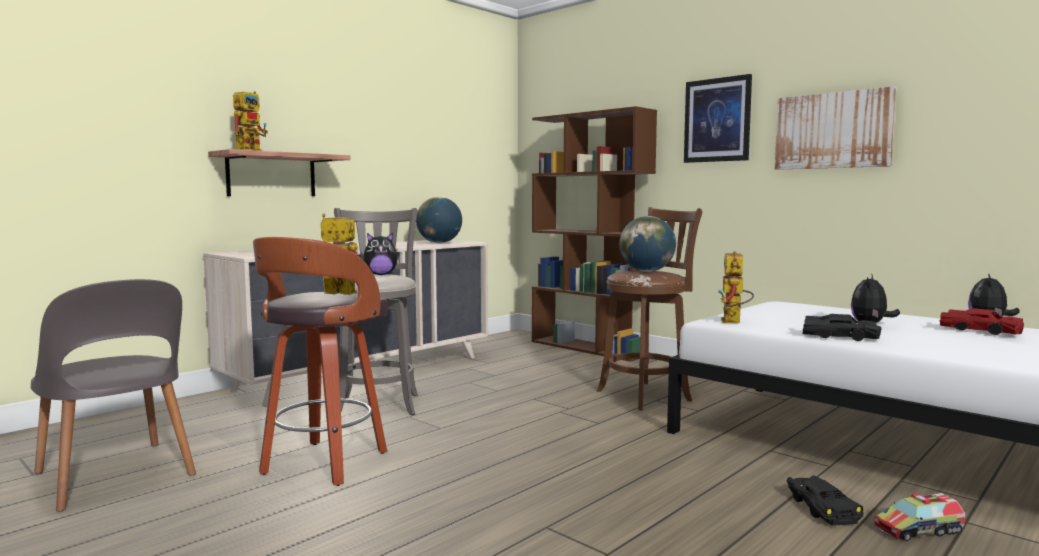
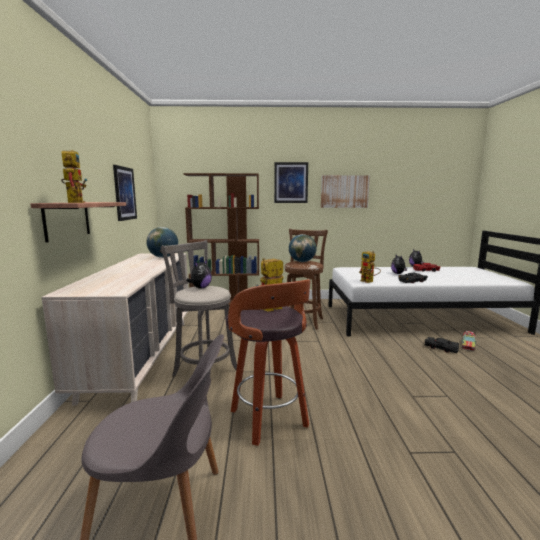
camera: 45 degrees left, 5 degrees up
none -> picture [113,165,137,221]

